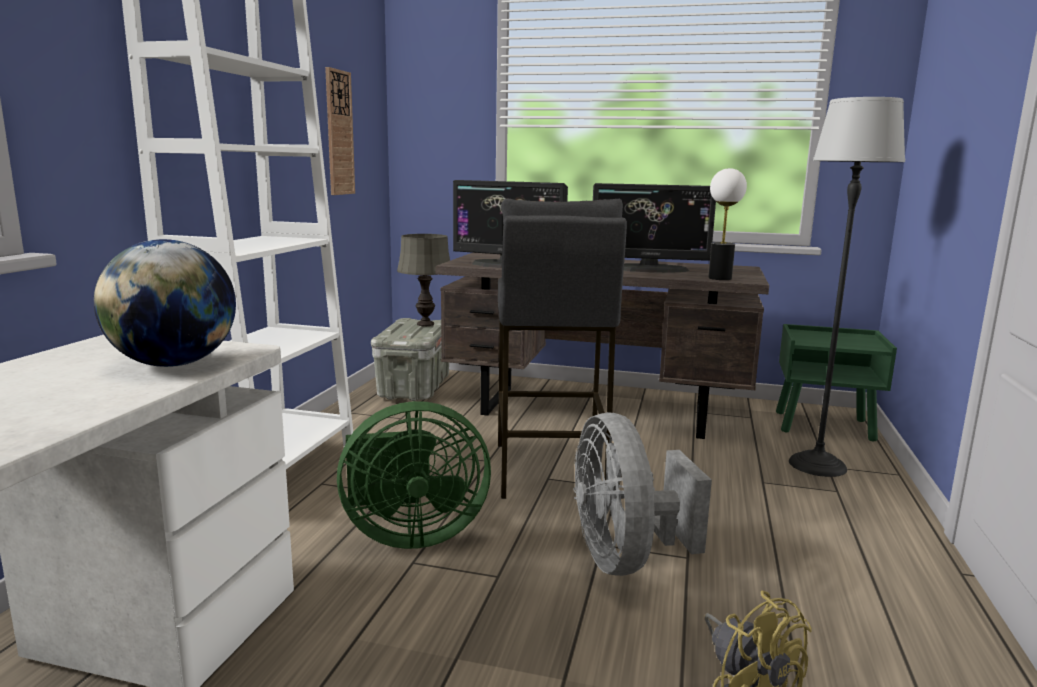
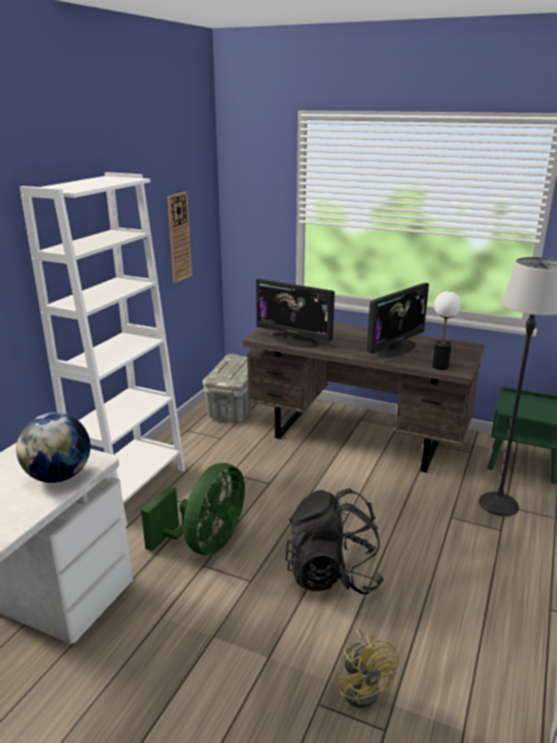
camera: 10 degrees right, 10 degrees up
green fan [337,401,491,549] -> green fan turned 60 degrees counterclockwise [141,463,245,555]
grey table lamp [397,234,450,326] -> none
grey stool [498,199,627,499] -> none
grey fan [574,412,712,576] -> black backpack [285,488,384,594]
monitor [593,183,716,273] -> monitor turned 60 degrees counterclockwise [367,283,429,358]

